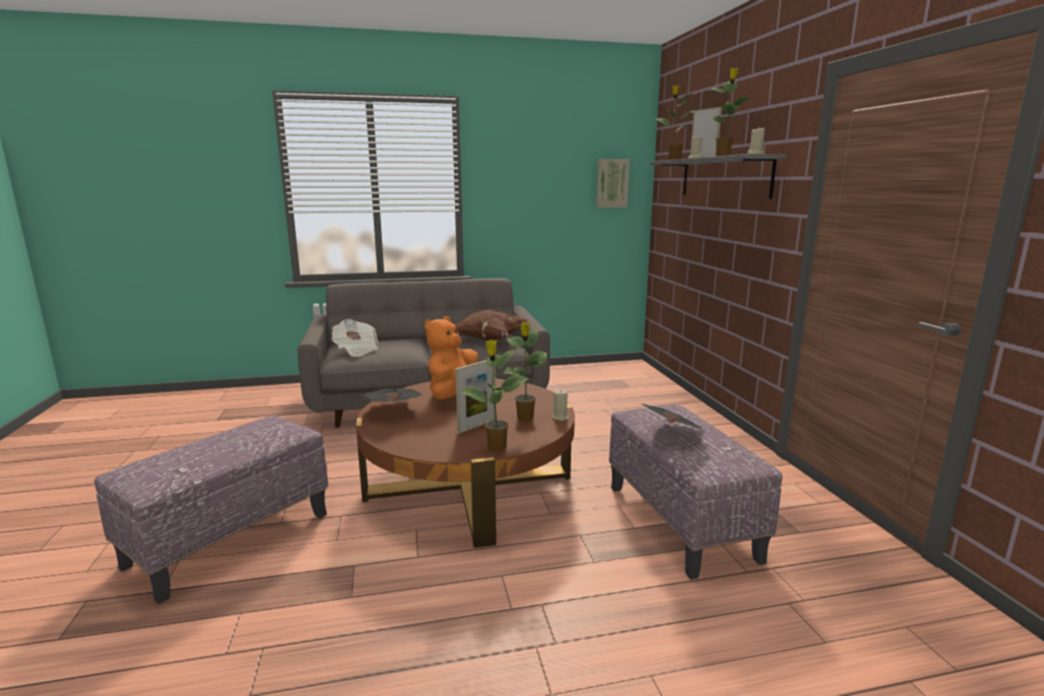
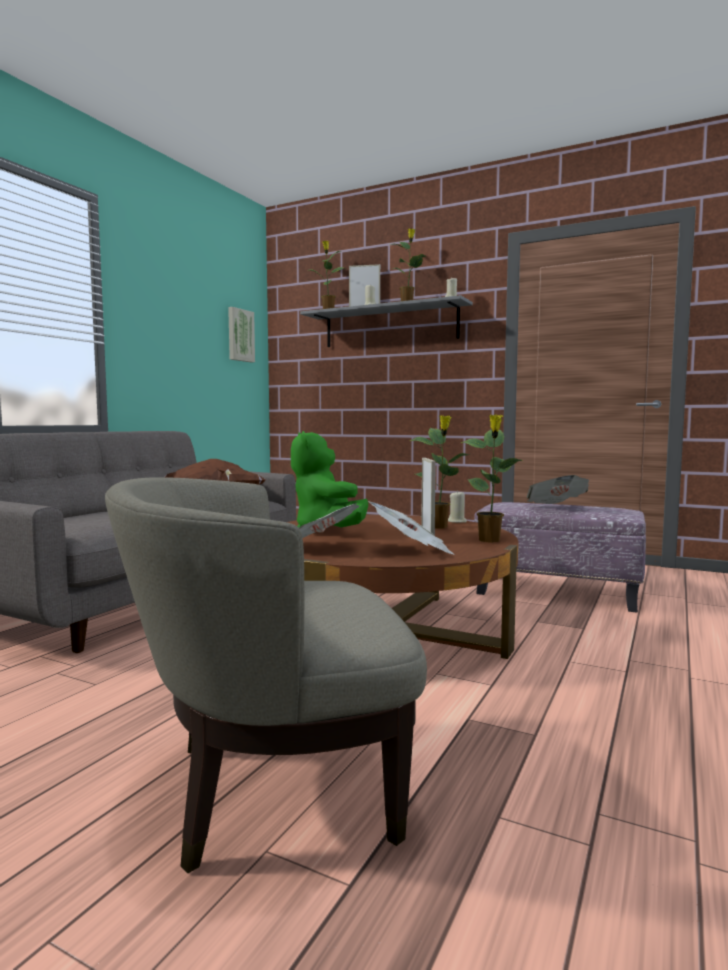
camera: 50 degrees left, 10 degrees down
ottoman [94,416,328,604] -> beige armchair [105,477,427,873]
newspaper [331,319,378,357] -> newspaper moved to [368,501,455,555]
orange plush toy [424,316,478,400] -> green plush toy [291,431,368,528]

